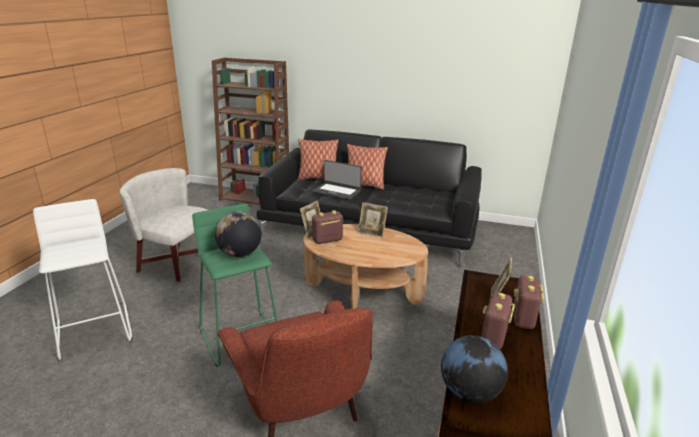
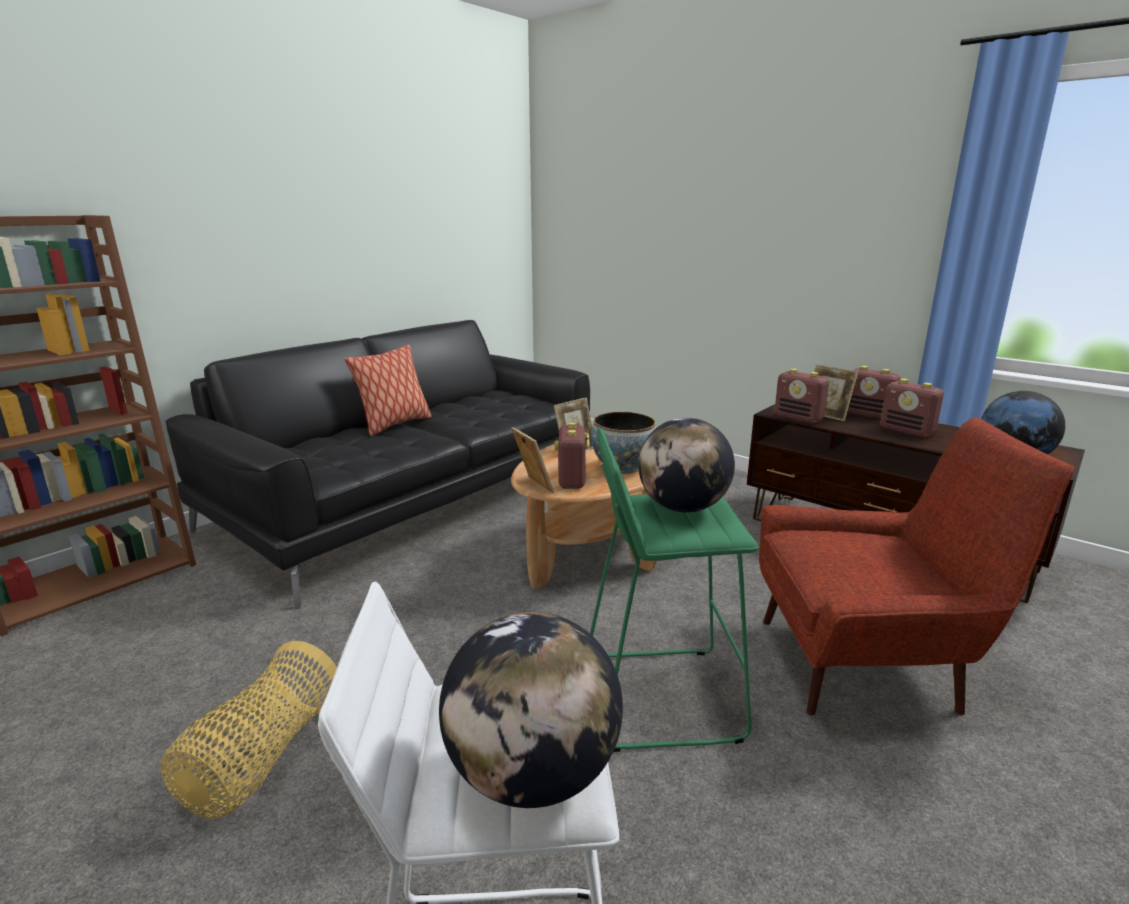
camera: 65 degrees left, 5 degrees down
white armchair [120,168,207,282] -> basket [160,641,337,819]
pillow [298,139,339,180] -> none
laptop [312,160,362,200] -> none
none -> globe [439,612,623,808]
none -> bowl [591,412,656,474]
none -> radio [774,369,829,424]

